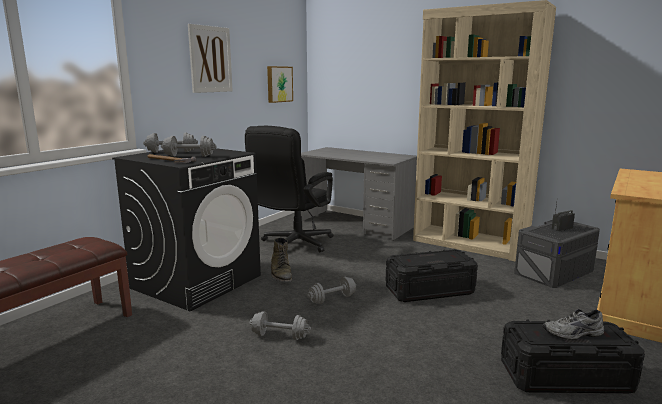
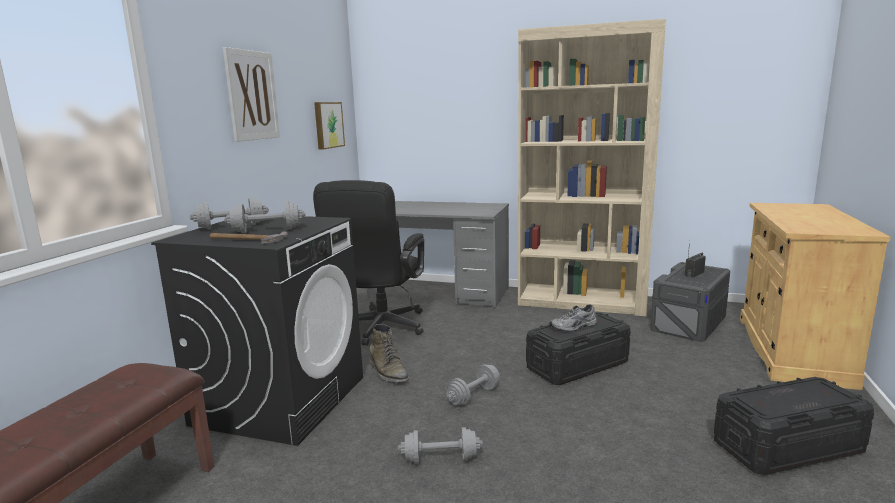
camera: 15 degrees left, 0 degrees up
grey shoe [543,309,604,340] -> grey shoe moved to [549,304,597,331]

